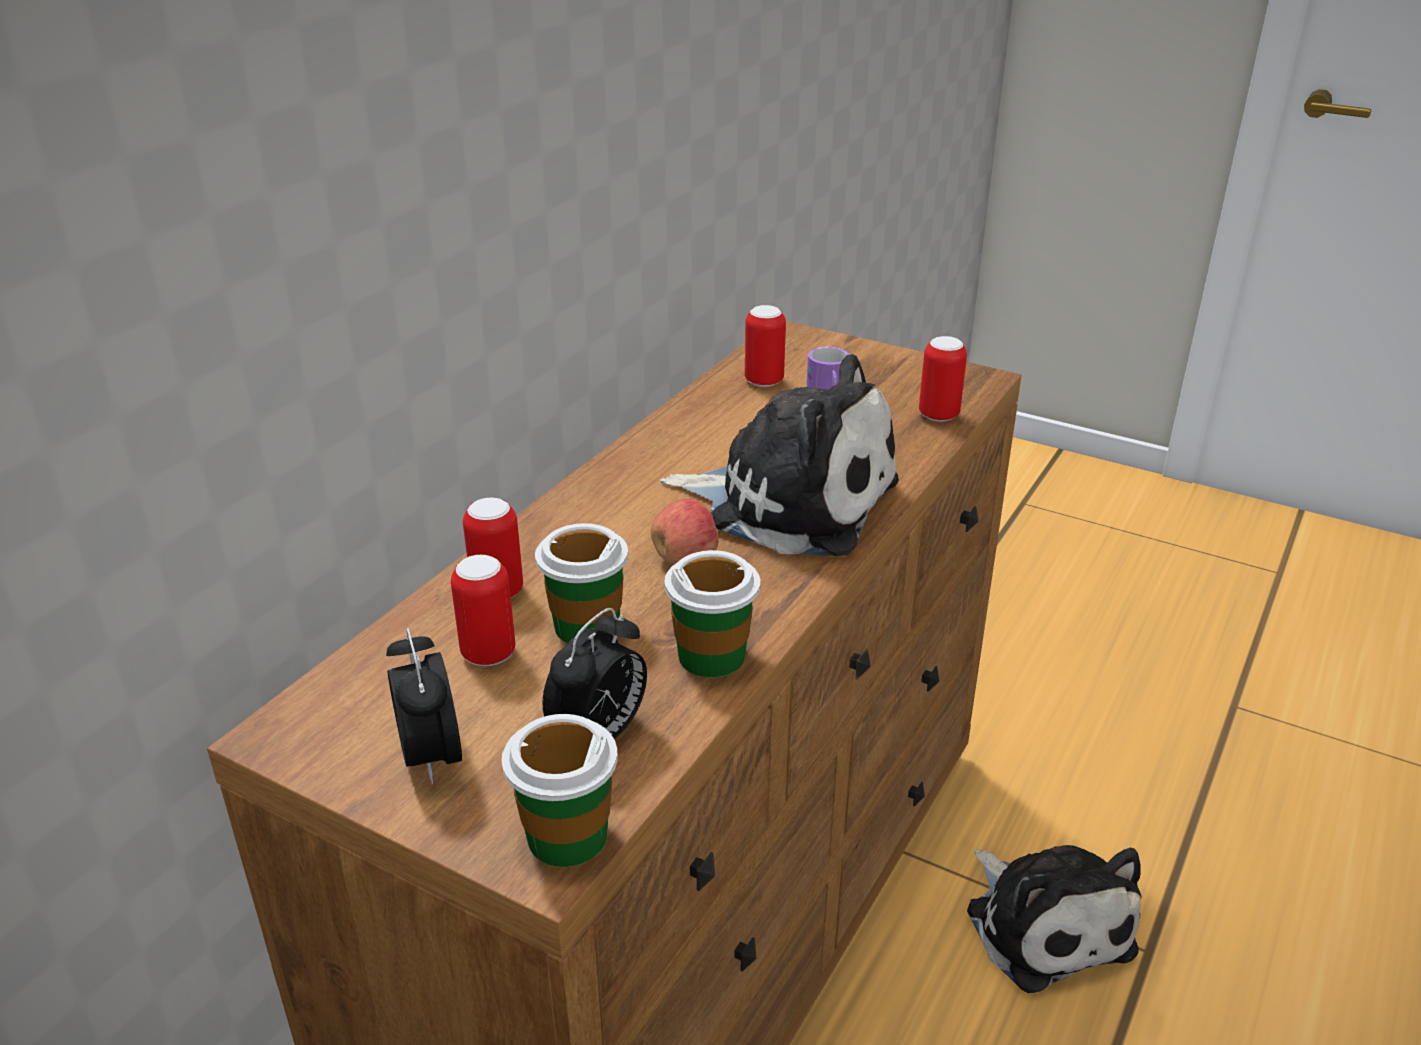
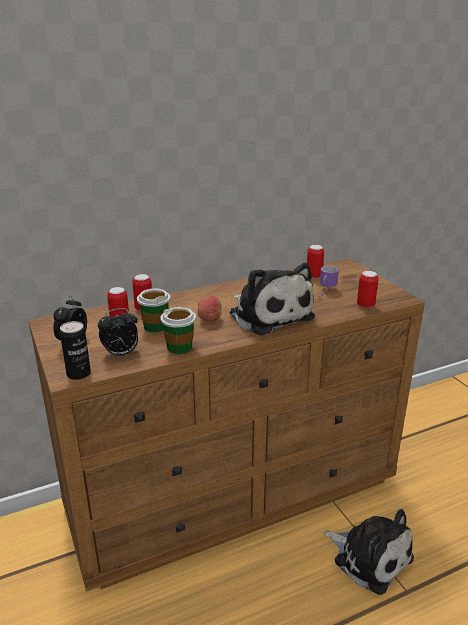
camera: 35 degrees right, 5 degrees down
cup [501,714,617,867] -> can [60,321,91,380]
plush toy [967,845,1142,993] -> plush toy turned 60 degrees counterclockwise [323,509,414,595]

